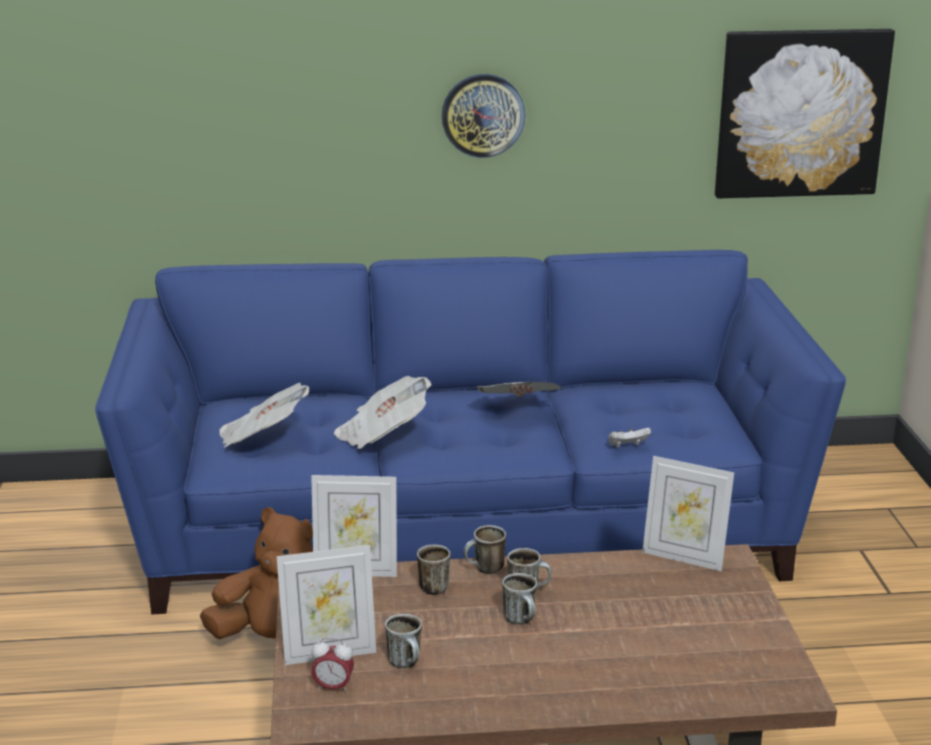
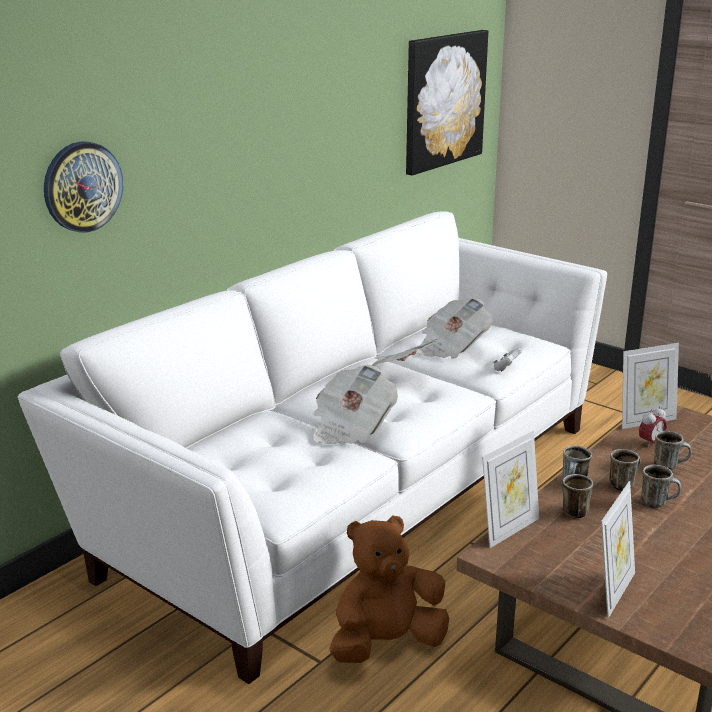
camera: 45 degrees left, 0 degrees up
blue sofa [95,250,846,614] -> white sofa [18,212,607,684]
newspaper [219,383,309,448] -> newspaper moved to [416,298,492,359]
alarm clock [311,638,354,693] -> alarm clock moved to [639,406,667,448]
mug [385,614,422,669] -> mug moved to [654,431,691,470]
wall clock [442,74,525,158] -> wall clock moved to [44,141,123,233]

